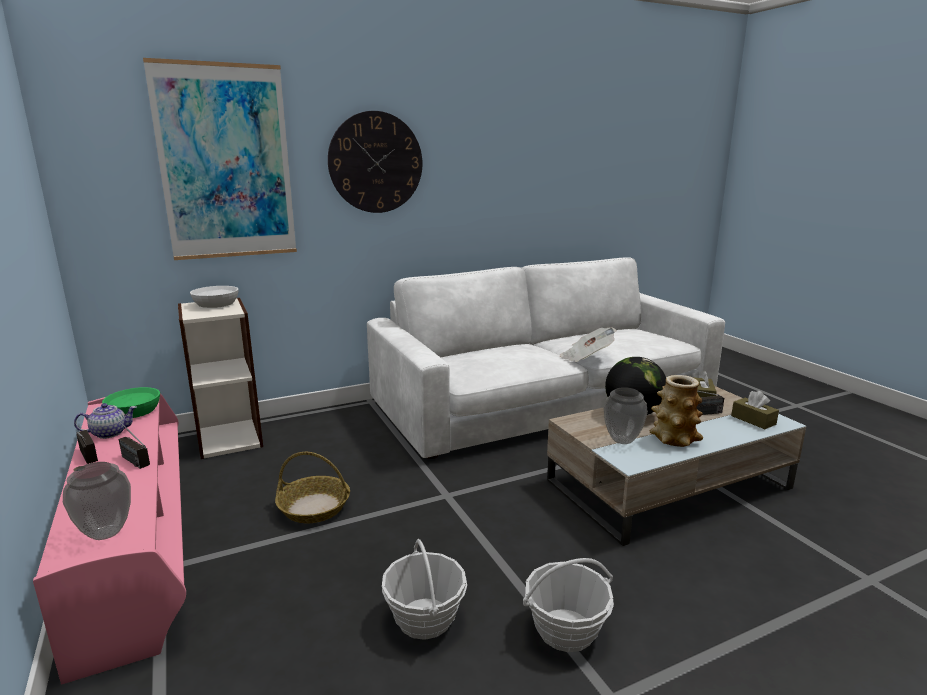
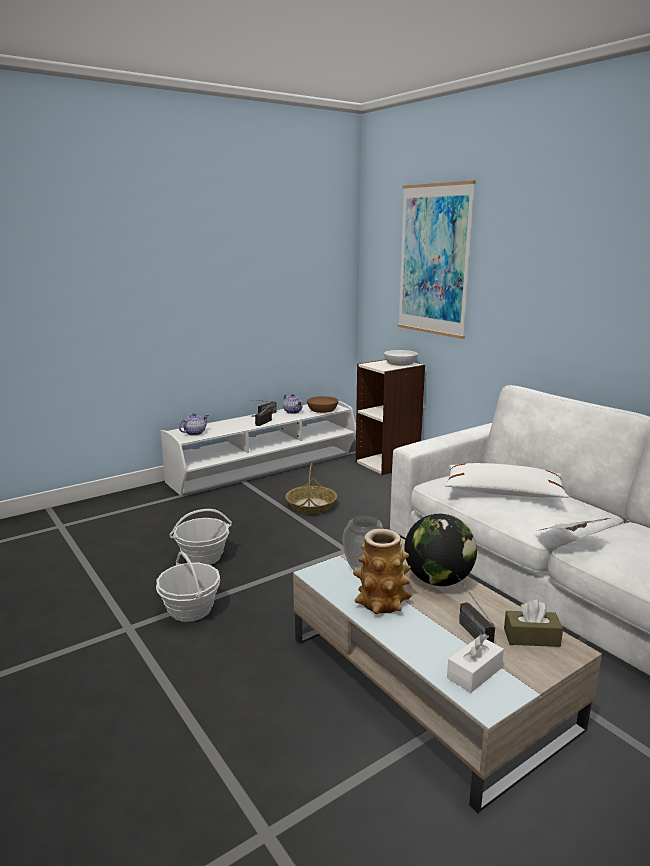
camera: 80 degrees right, 0 degrees up
pink tv stand [33,393,186,685] -> white tv stand [161,401,356,496]
vase [63,462,131,540] -> teapot [179,413,209,436]
green bowl [102,387,160,418] -> brown bowl [307,396,339,413]
wall clock [328,111,422,213] -> none
brown tissue box [731,391,779,429] -> white tissue box [447,633,504,693]
none -> white pillow [445,463,569,498]

